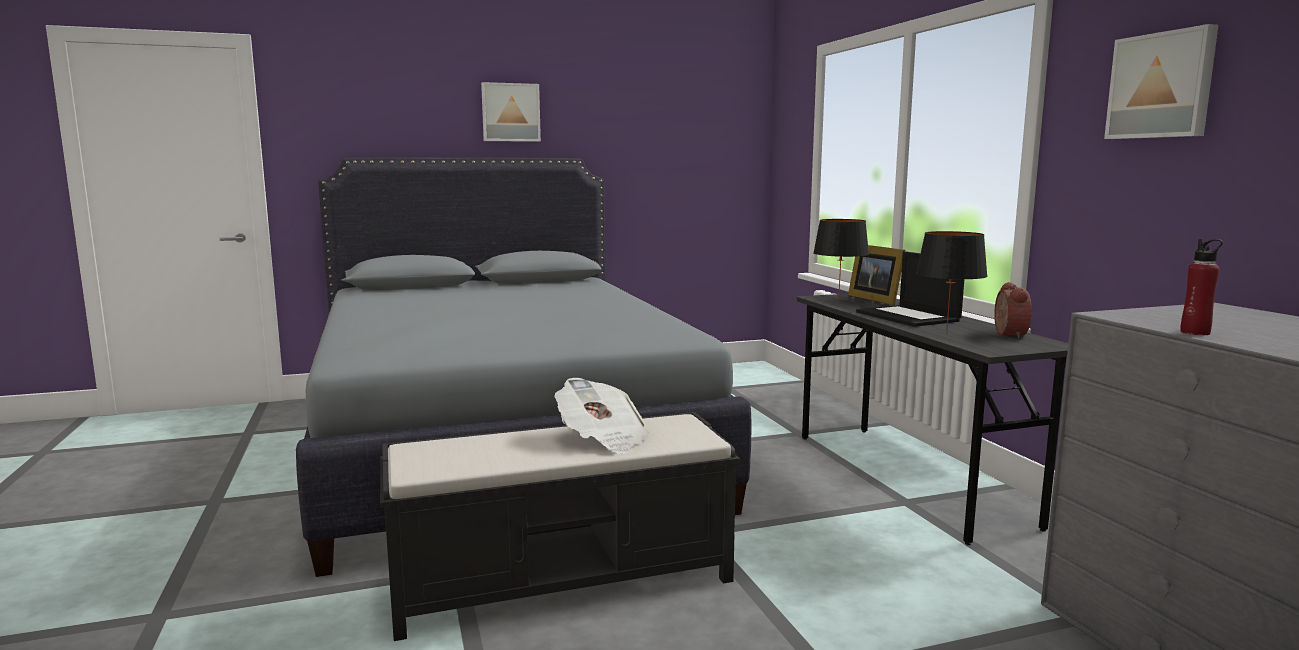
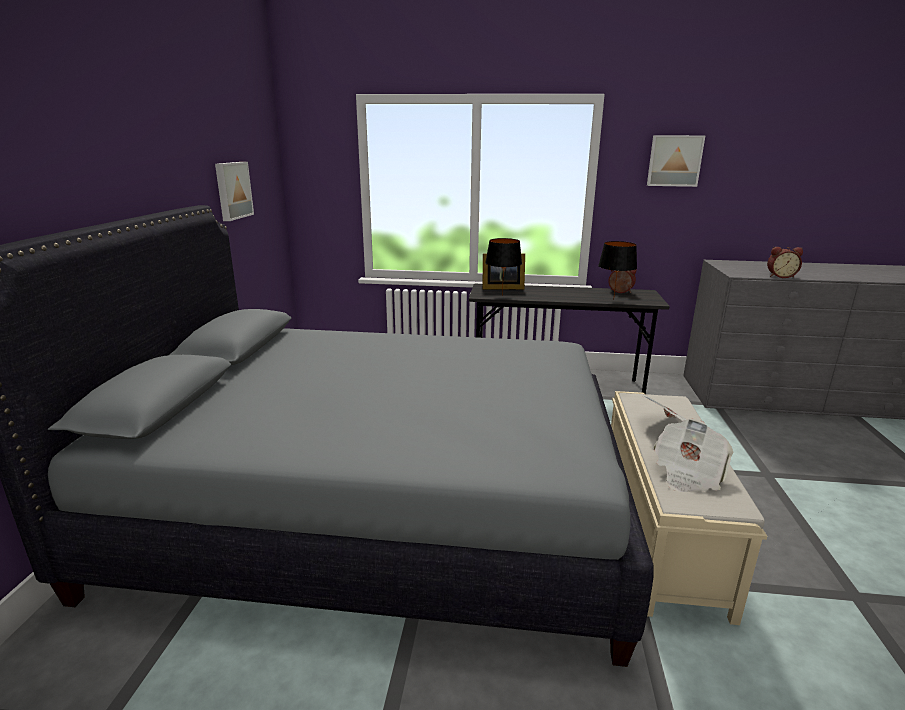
camera: 65 degrees left, 10 degrees up
black bench [380,412,740,641] -> beige bench [611,391,767,625]
picture [481,82,541,142] -> picture moved to [215,162,254,221]
laptop [856,251,964,327] -> none
red bottle [1180,239,1223,335] -> alarm clock [767,247,803,278]
none -> newspaper [654,419,733,492]

